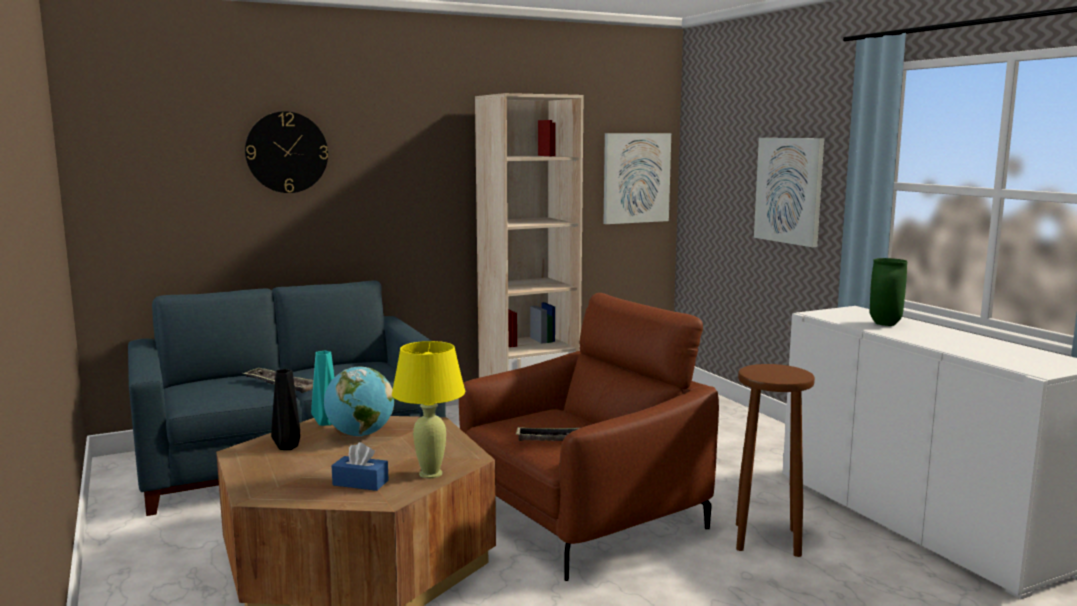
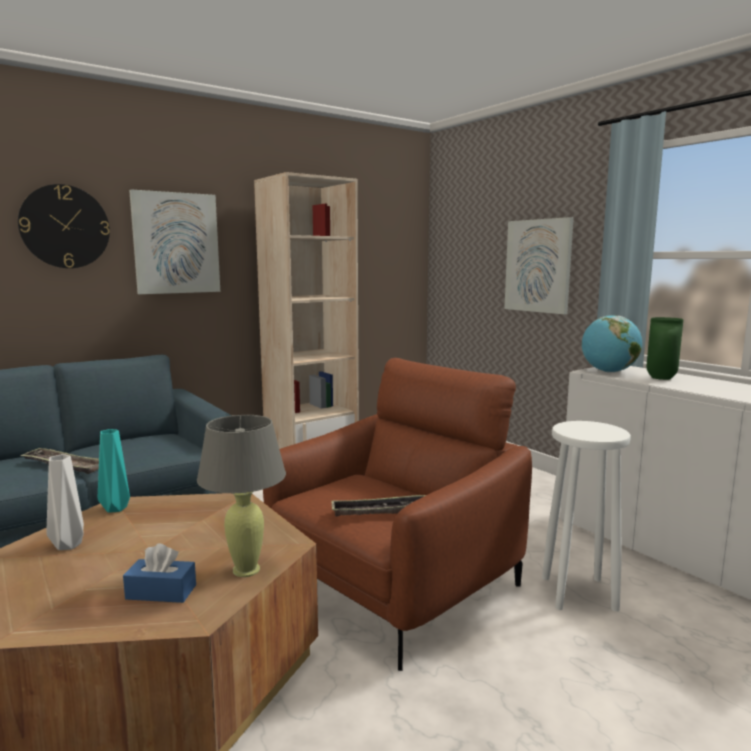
camera: 10 degrees left, 0 degrees up
black vase [271,369,300,450] -> white vase [46,454,84,550]
globe [324,367,394,436] -> globe moved to [582,315,642,373]
yellow table lamp [392,341,465,478] -> grey table lamp [197,415,286,577]
picture [603,133,671,224] -> picture moved to [129,189,220,294]
brown stool [736,364,815,557] -> white stool [542,421,631,611]

